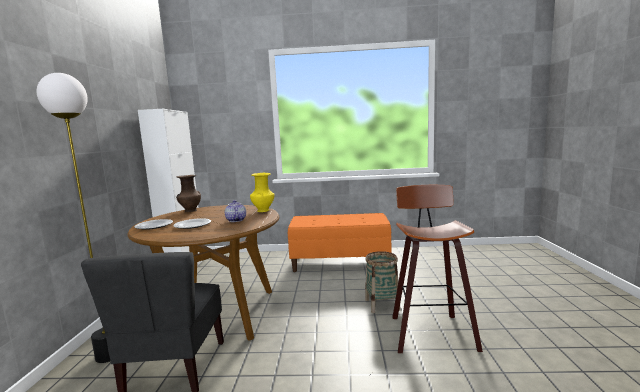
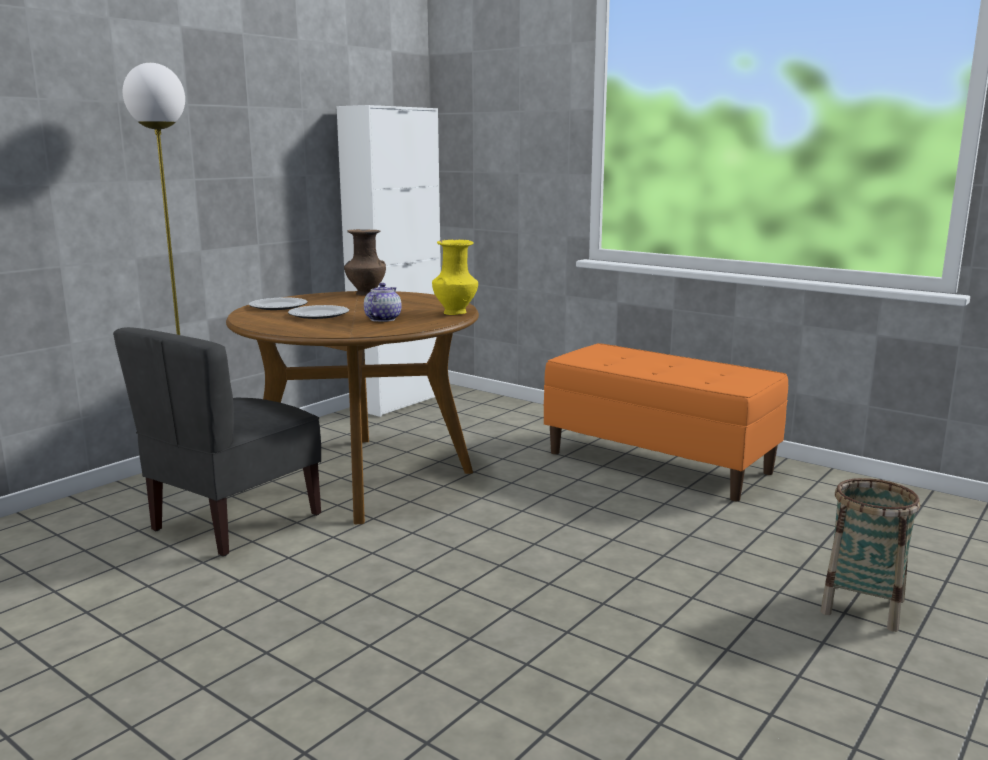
camera: 35 degrees right, 5 degrees up
basket [365,251,401,313] -> basket moved to [821,478,920,632]
stool [392,185,483,353] -> none

